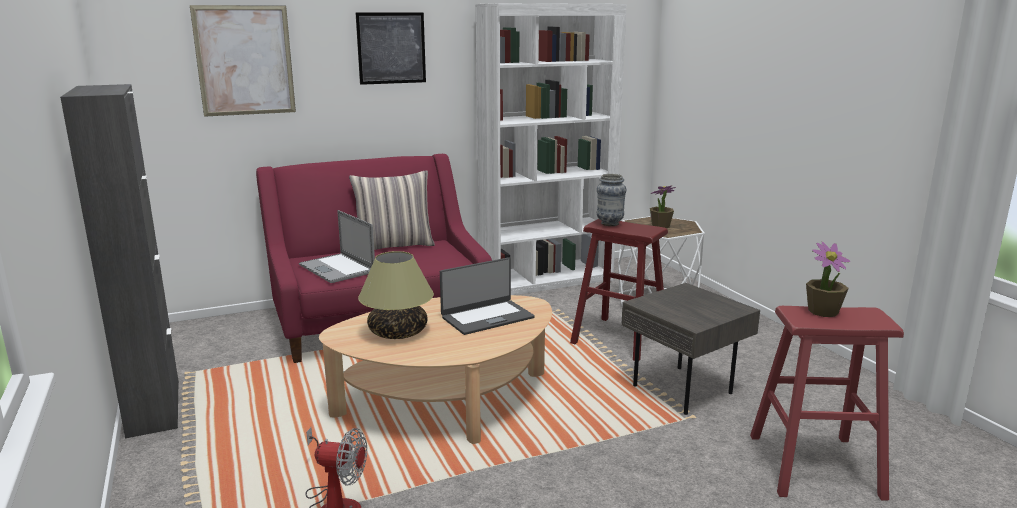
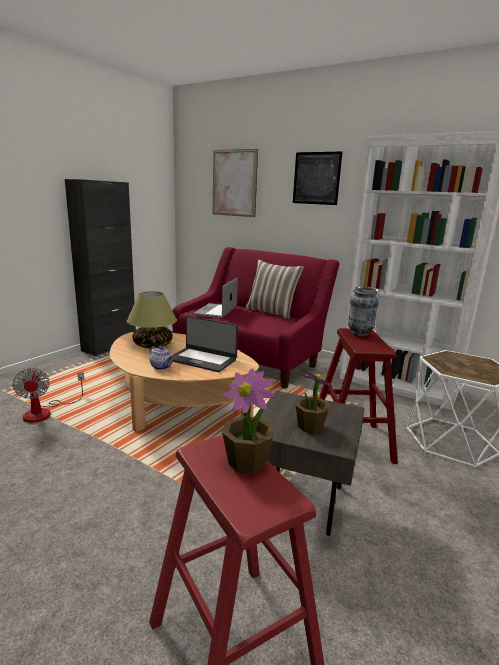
camera: 55 degrees right, 0 degrees up
potted plant [650,185,676,228] -> potted plant moved to [296,370,332,433]
none -> teapot [150,346,173,370]

